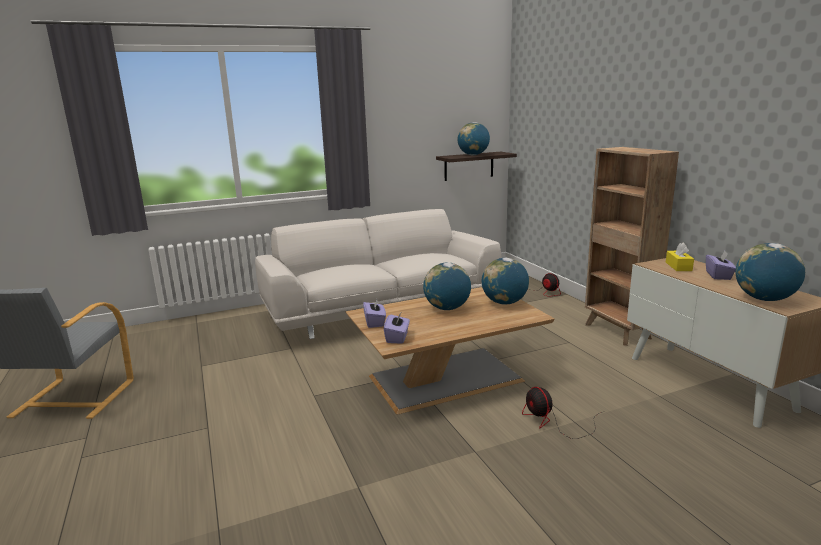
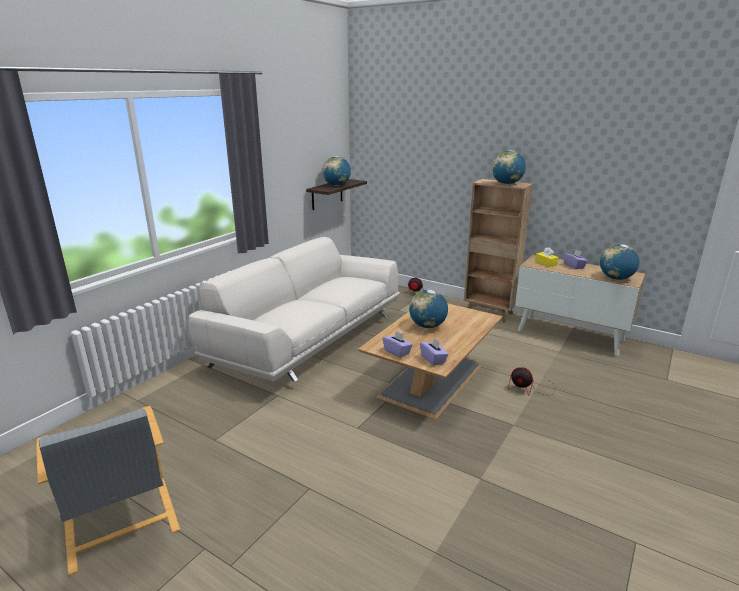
camera: 35 degrees left, 5 degrees up
globe [482,258,529,305] -> globe moved to [492,150,526,184]

